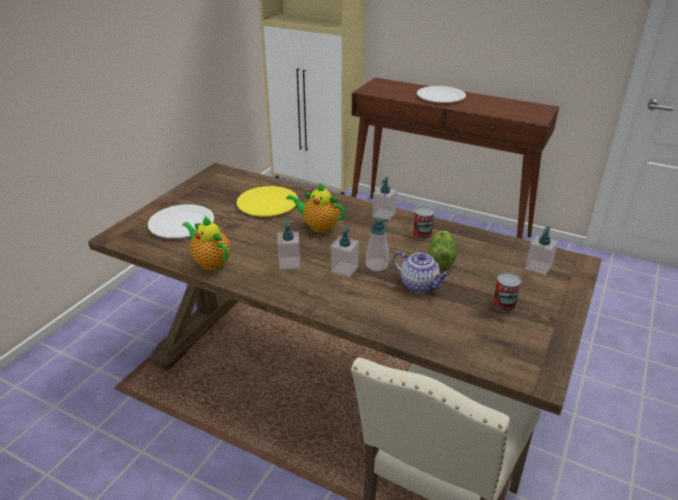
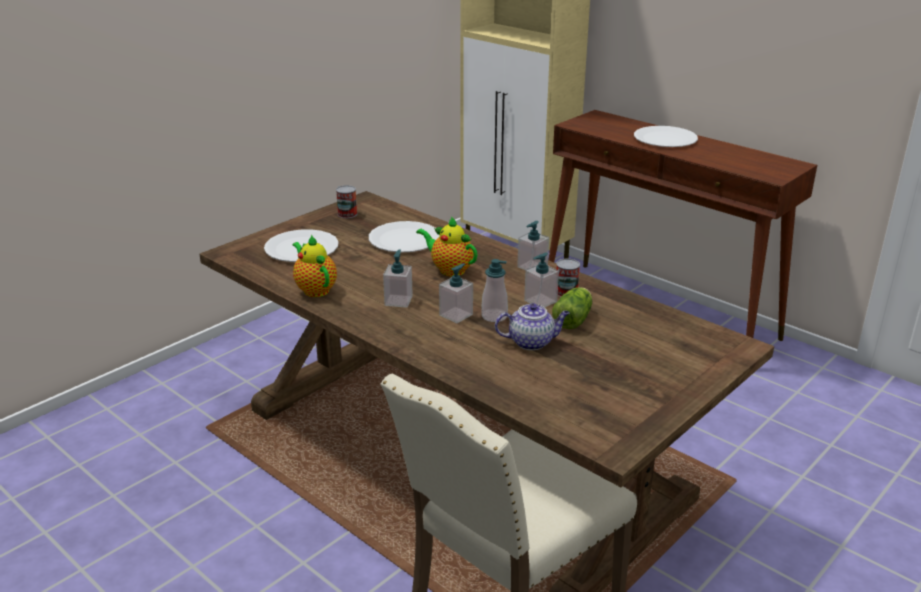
camera: 15 degrees right, 5 degrees down
yellow plate [236,186,298,217] -> white plate [369,221,440,252]
teapot [393,251,450,293] -> teapot turned 60 degrees counterclockwise [495,303,570,350]
can [492,273,521,312] -> can moved to [336,185,357,218]
soap dispenser [525,226,558,276] -> soap dispenser moved to [524,253,559,307]

